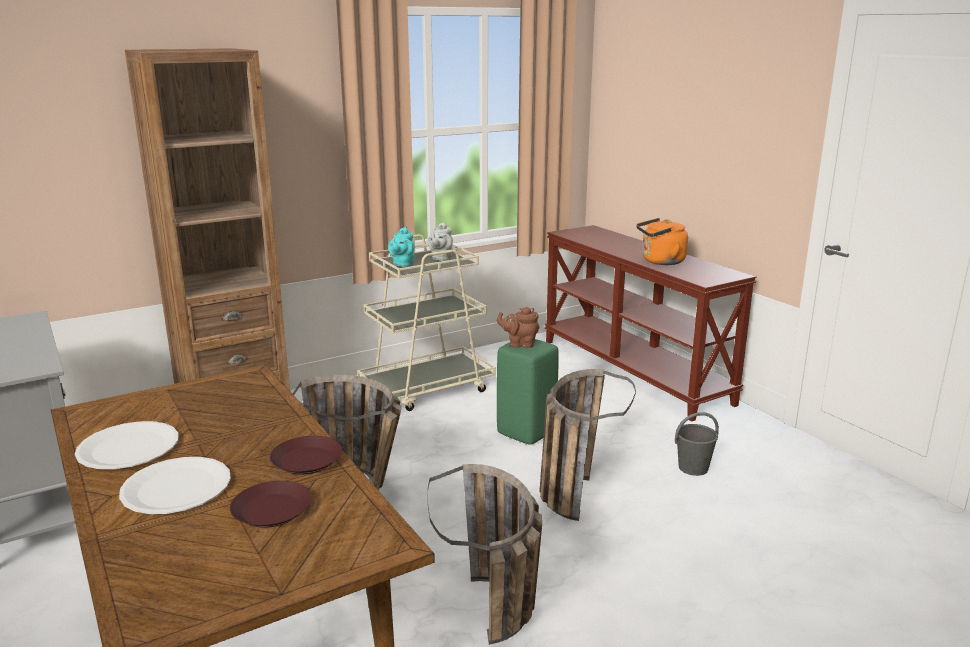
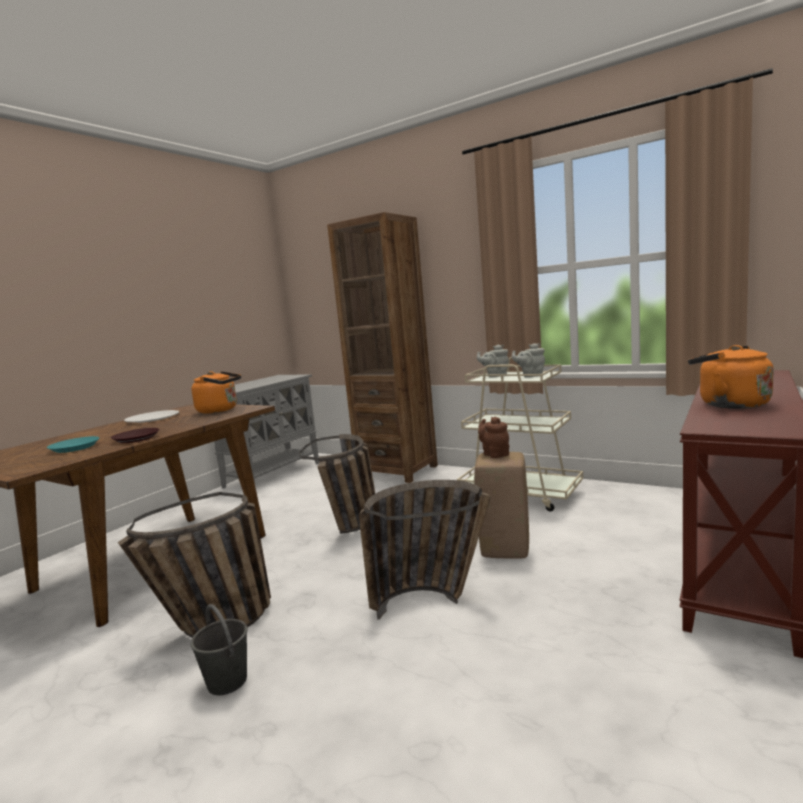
camera: 65 degrees right, 10 degrees down
white plate [119,457,231,514] -> none
brown plate [230,481,311,528] -> turquoise plate [47,436,99,453]
turquoise teapot [388,227,415,267] -> grey teapot [477,345,509,378]
green stool [497,339,559,445] -> beige stool [475,452,529,559]
grey bucket [675,412,719,476] -> grey bucket moved to [190,604,248,695]
none -> orange kettle [191,371,241,413]

